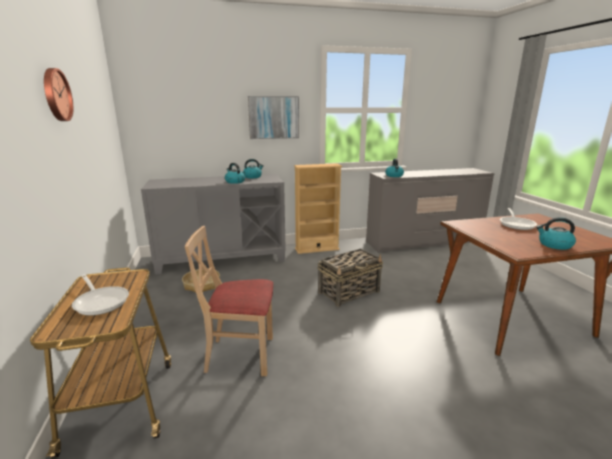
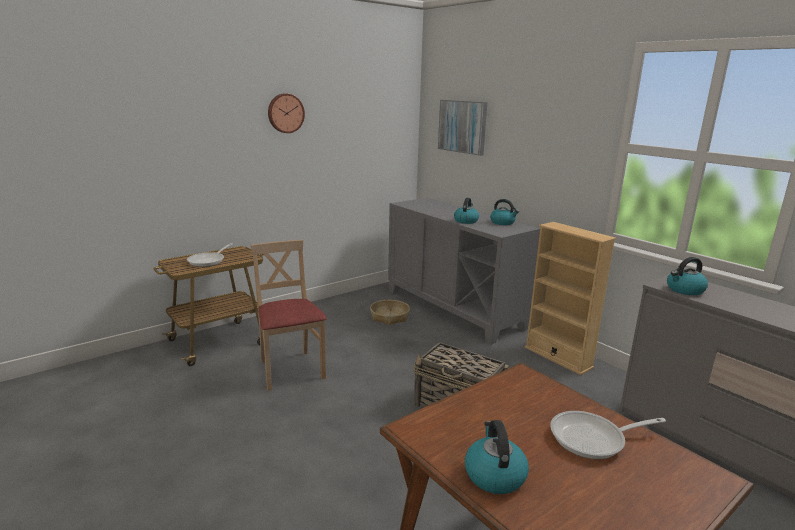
camera: 65 degrees right, 0 degrees up
picture [248,96,299,139] -> picture moved to [438,100,488,156]

